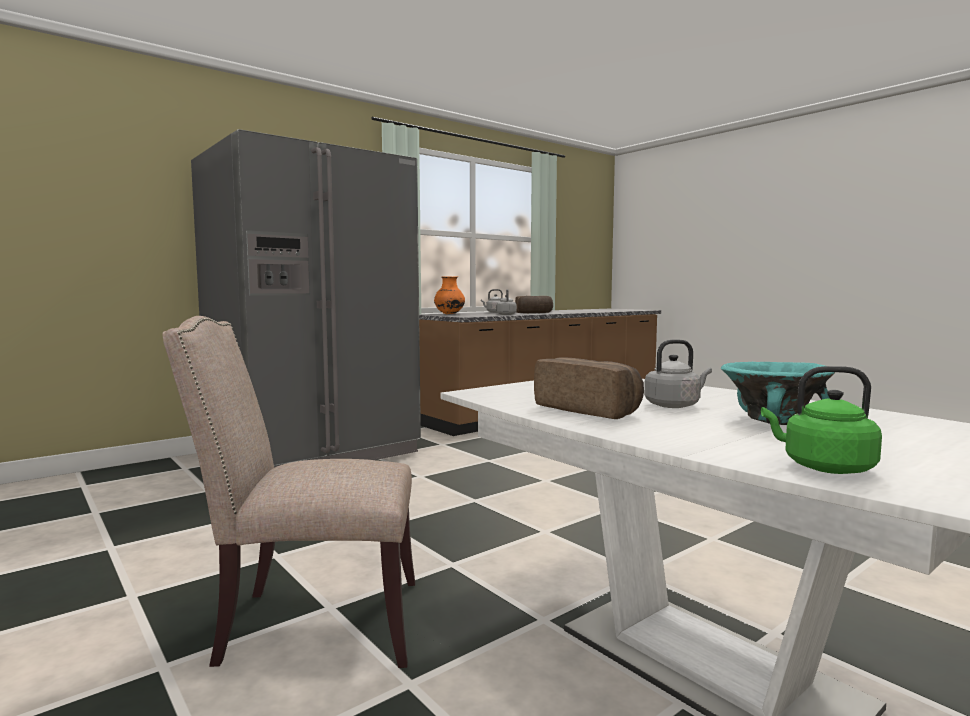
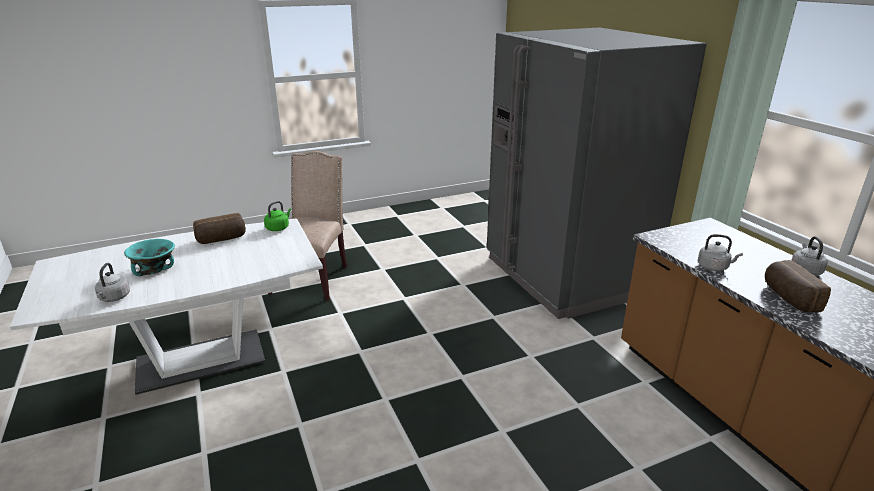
camera: 105 degrees right, 20 degrees up
orange vase [434,277,465,315] -> none
grey kettle [644,340,712,408] -> grey kettle moved to [95,263,130,302]
green kettle [761,366,882,474] -> green kettle moved to [264,201,291,231]

